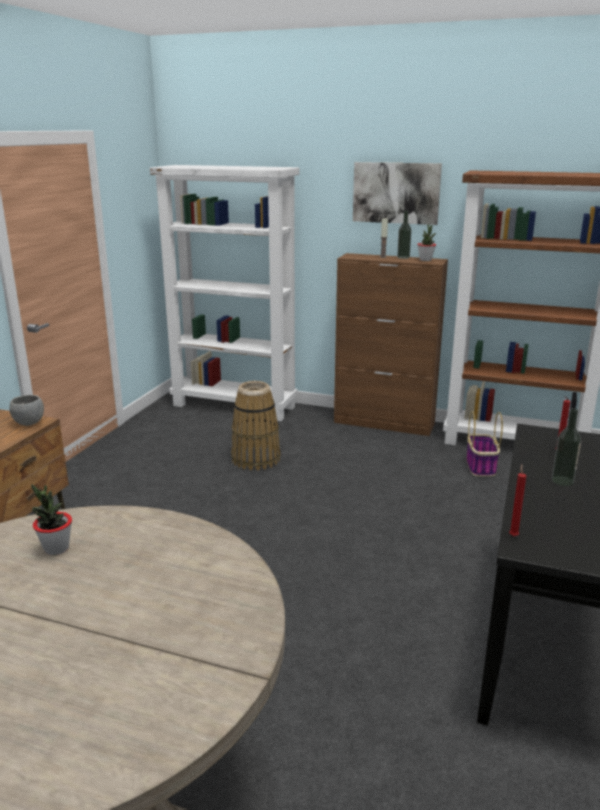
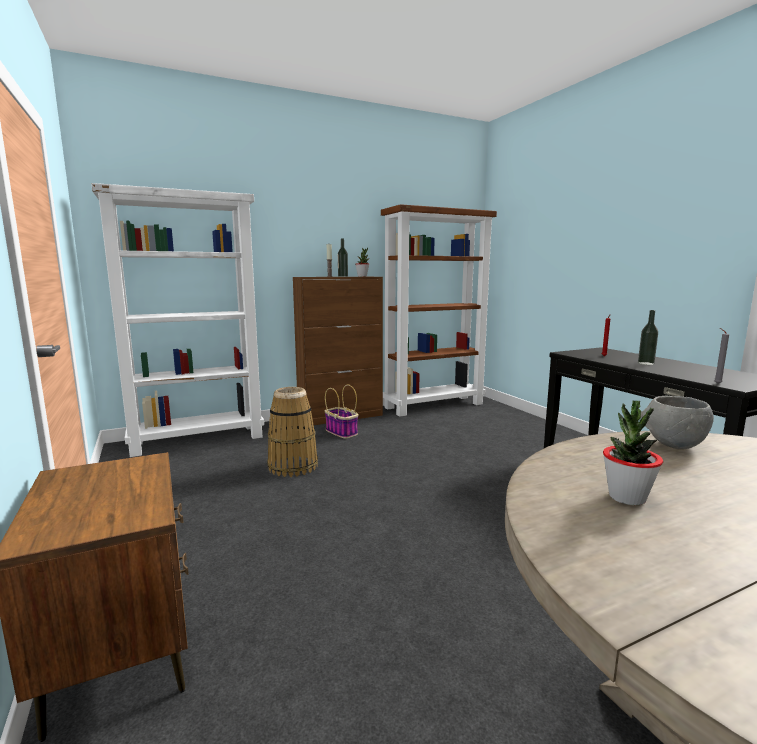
camera: 45 degrees left, 10 degrees down
grey bowl [9,395,44,426] -> grey bowl moved to [641,395,714,450]
picture [353,162,442,225] -> none
basket [466,411,503,477] -> basket moved to [325,385,358,439]
red candle [509,464,526,536] -> grey candle [714,328,729,384]

